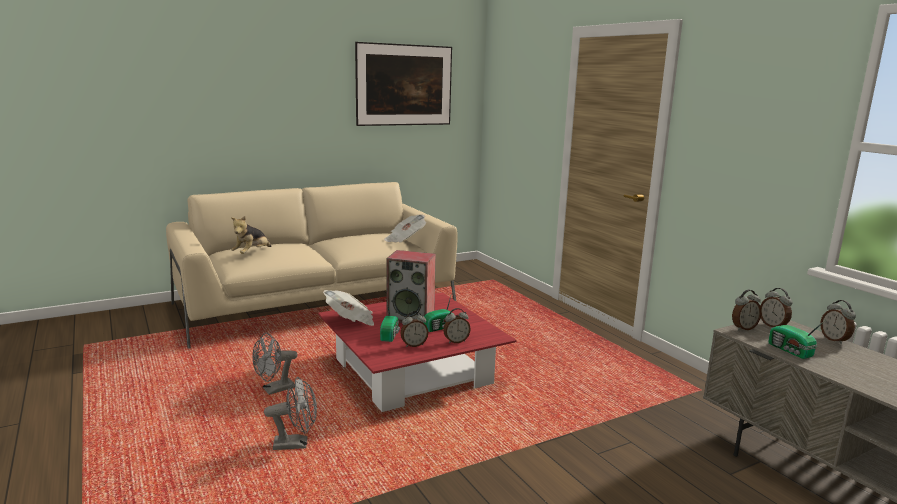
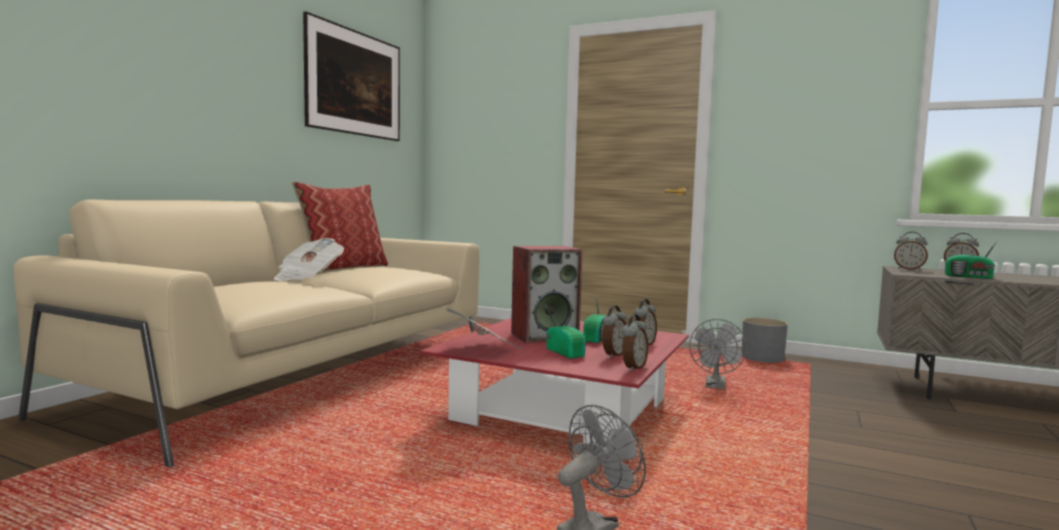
camera: 35 degrees left, 10 degrees down
plush toy [231,216,271,254] -> none
grey fan [253,333,297,395] -> grey fan moved to [689,319,747,389]
newspaper [384,214,426,243] -> newspaper moved to [274,238,344,281]
alarm clock [732,290,762,331] -> alarm clock moved to [622,314,648,371]
none -> pillow [292,182,388,271]
none -> grey planter [742,318,788,363]

